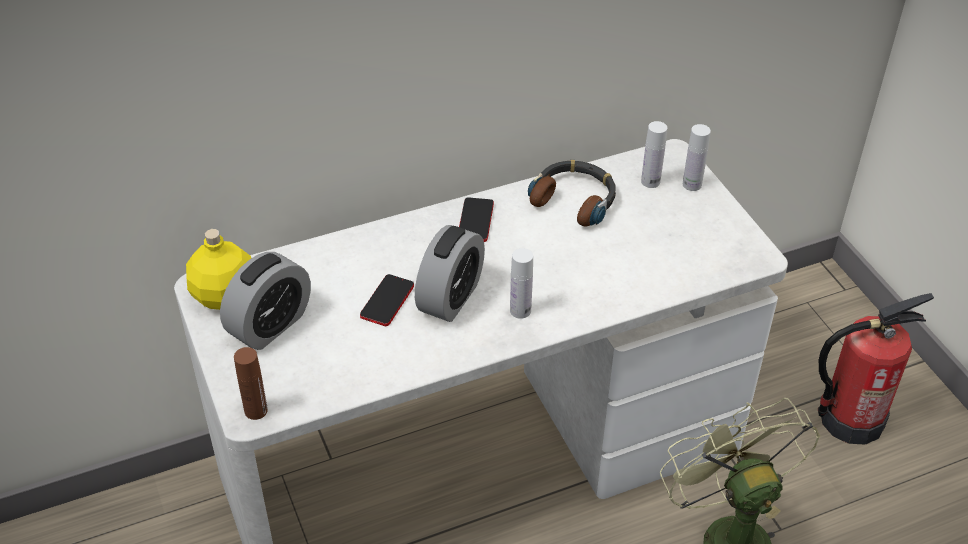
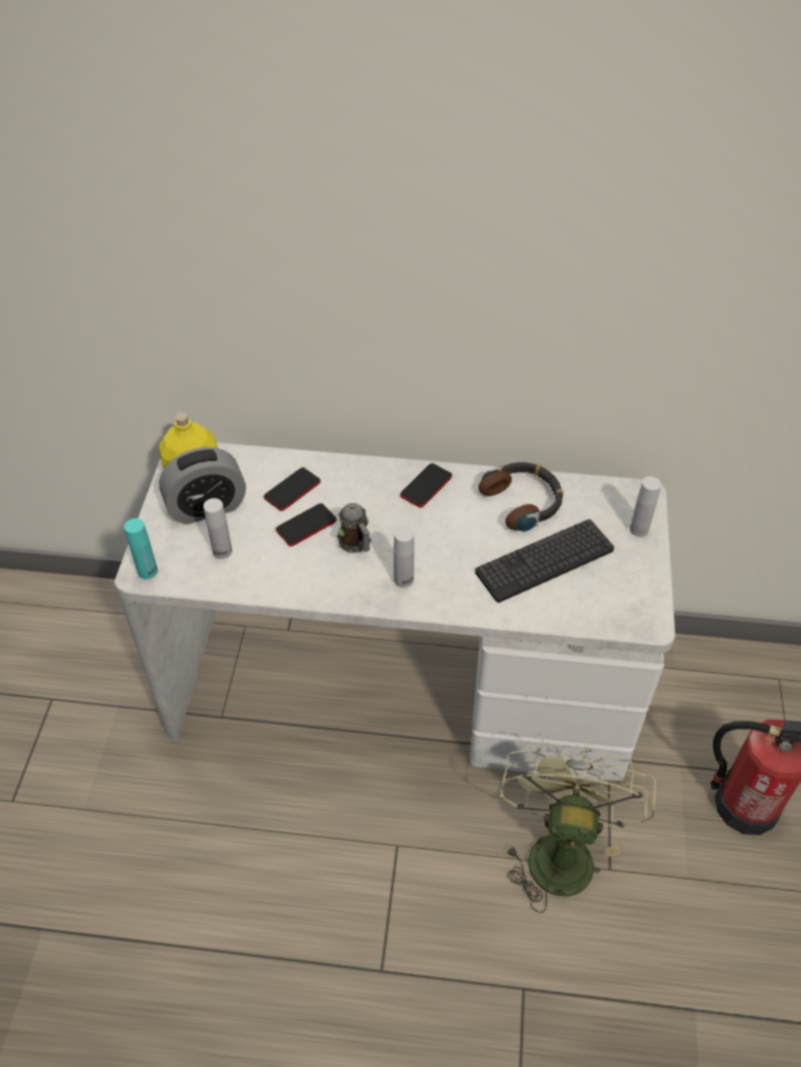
camera: 30 degrees right, 5 degrees up
brown bottle [234,347,268,420] -> turquoise bottle [124,518,158,579]
alarm clock [415,225,485,322] -> mug [337,503,371,553]
white bottle [641,121,667,188] -> white bottle moved to [203,498,232,559]
none -> phone [264,467,321,511]
none -> keyboard [475,519,614,603]

